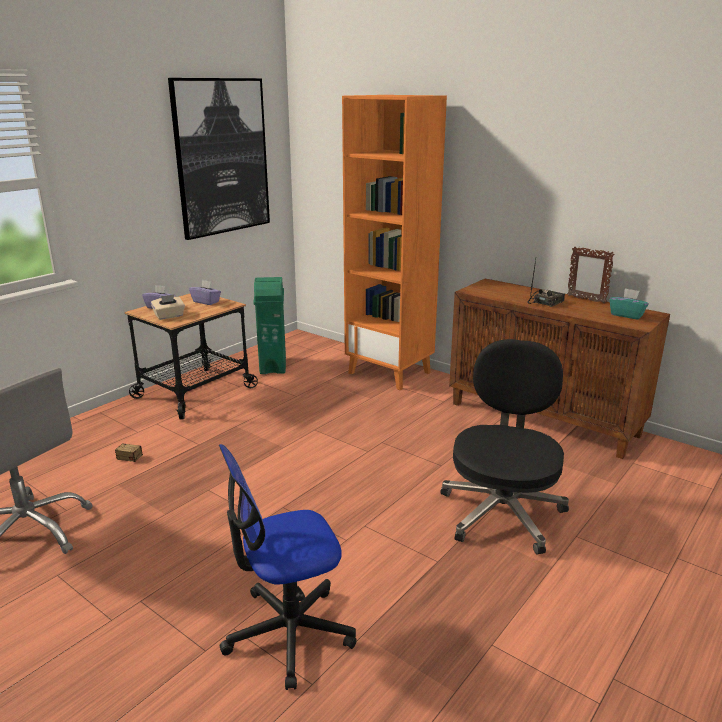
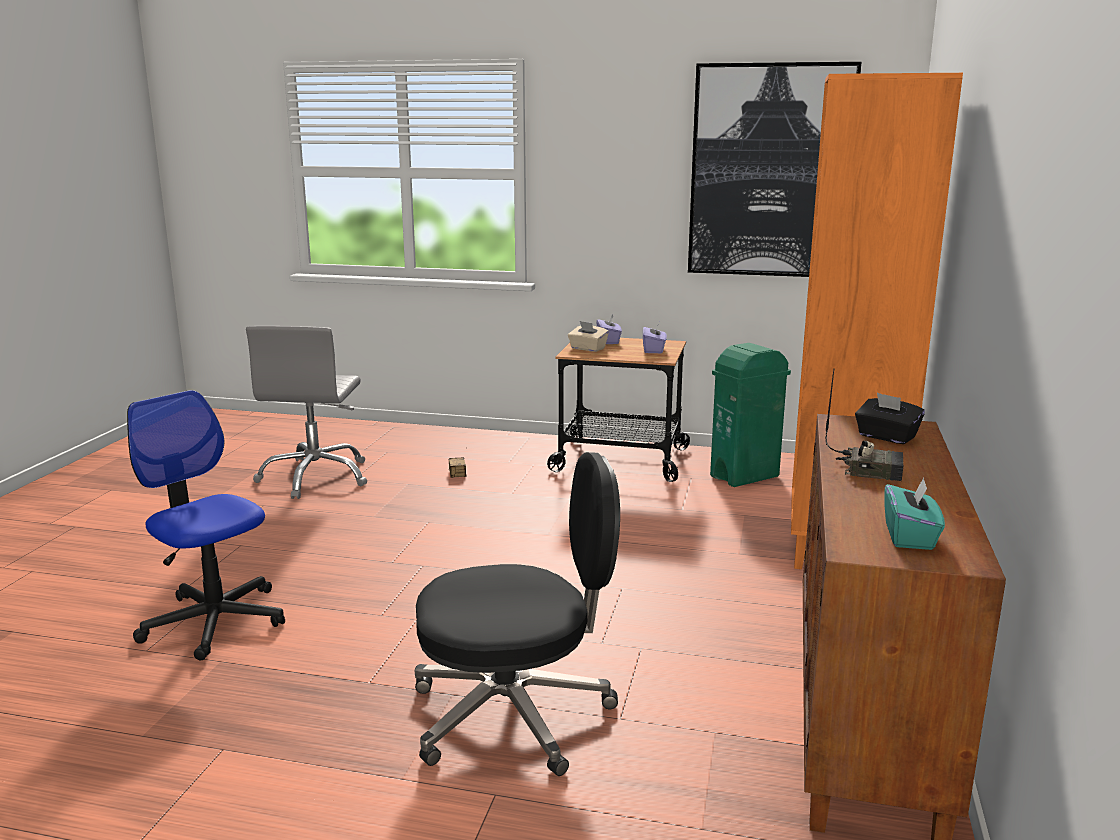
camera: 65 degrees right, 5 degrees down
picture frame [567,247,615,304] -> none
none -> black tissue box [855,393,925,444]

